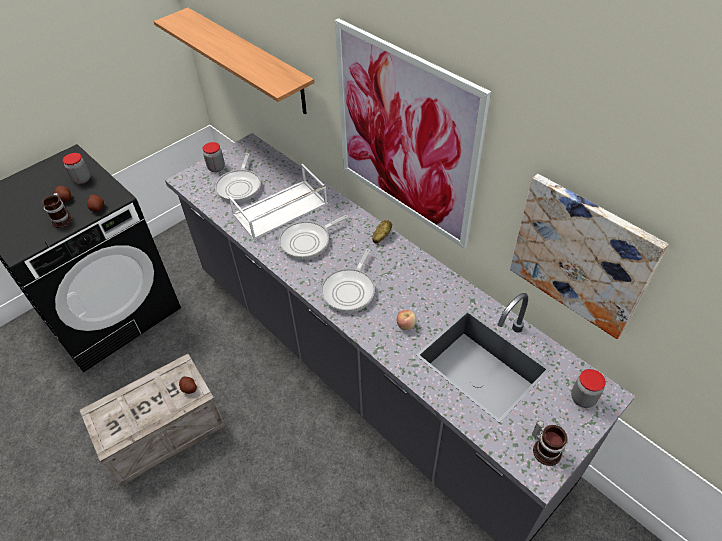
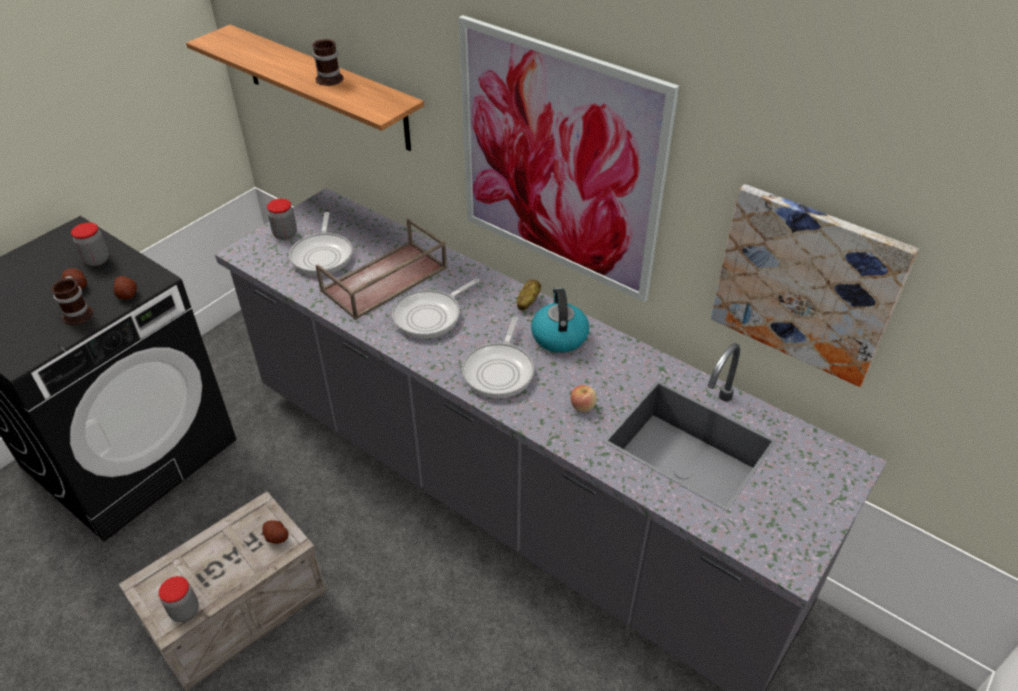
camera: 10 degrees left, 5 degrees down
white tray [229,164,328,240] -> brown tray [316,218,447,320]
mug [532,420,567,466] -> mug moved to [312,39,343,86]
jar [571,369,606,408] -> jar moved to [159,576,199,622]
none -> kettle [531,288,589,353]

